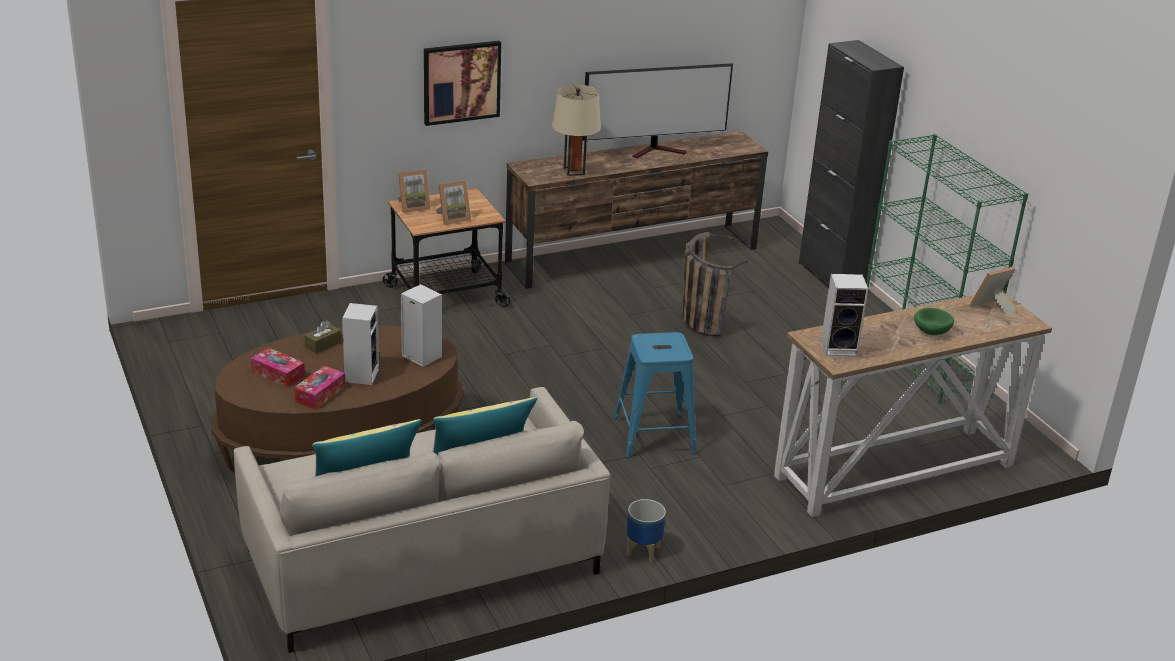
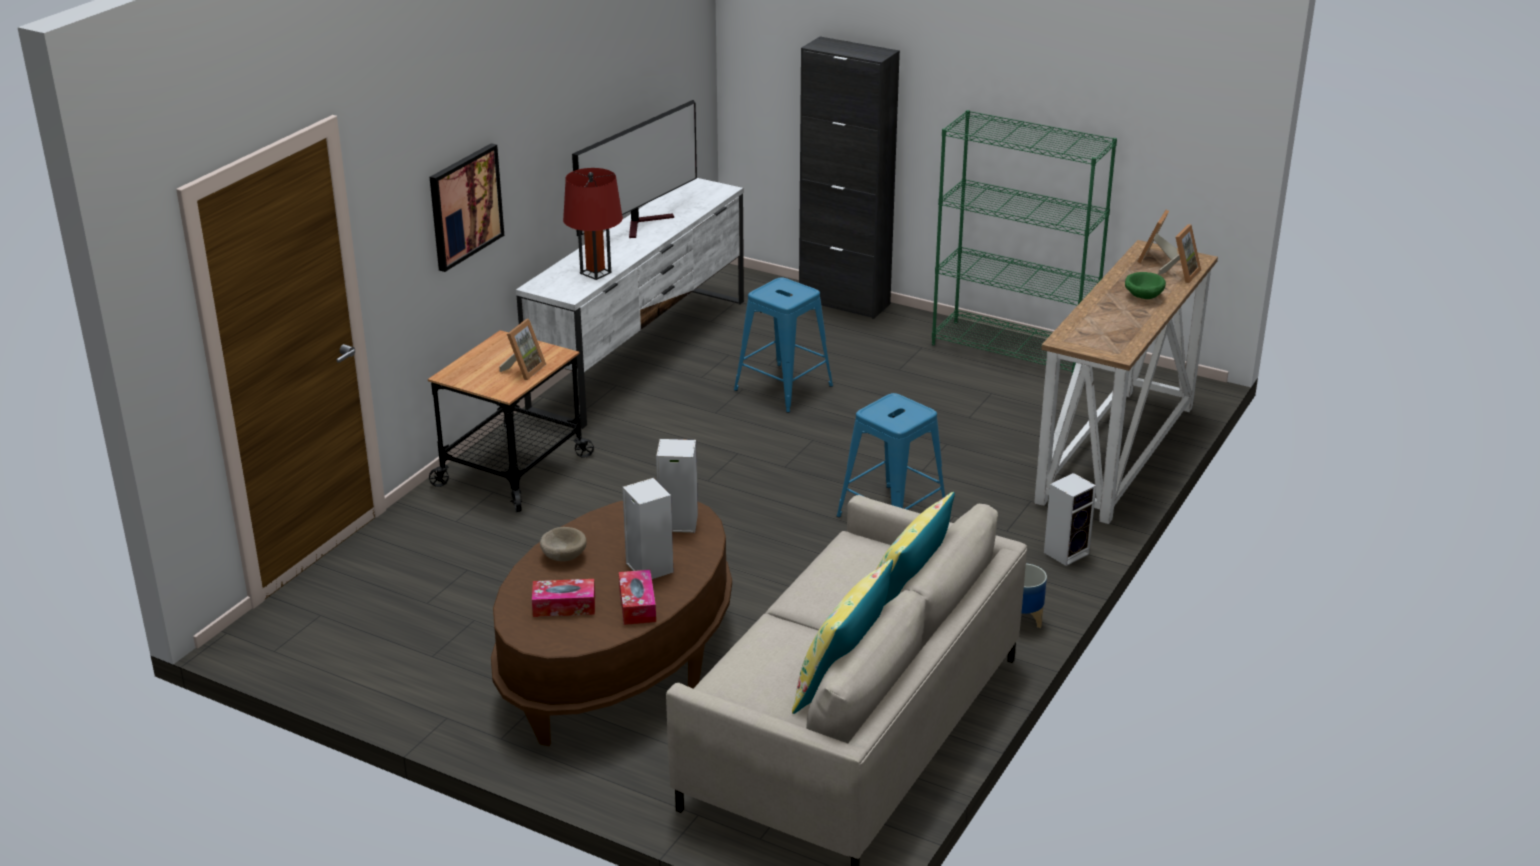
camera: 35 degrees left, 0 degrees up
brown tissue box [304,321,341,353] -> beige bowl [540,527,587,561]
picture frame [397,169,431,213] -> picture frame moved to [1158,224,1201,283]
brown tv stand [505,131,768,289] -> white tv stand [516,178,744,429]
beige table lamp [552,84,601,176] -> red table lamp [563,168,623,280]
basket [682,232,748,336] -> blue stool [734,277,833,413]
speaker [821,274,868,356] -> speaker moved to [1044,473,1096,566]

